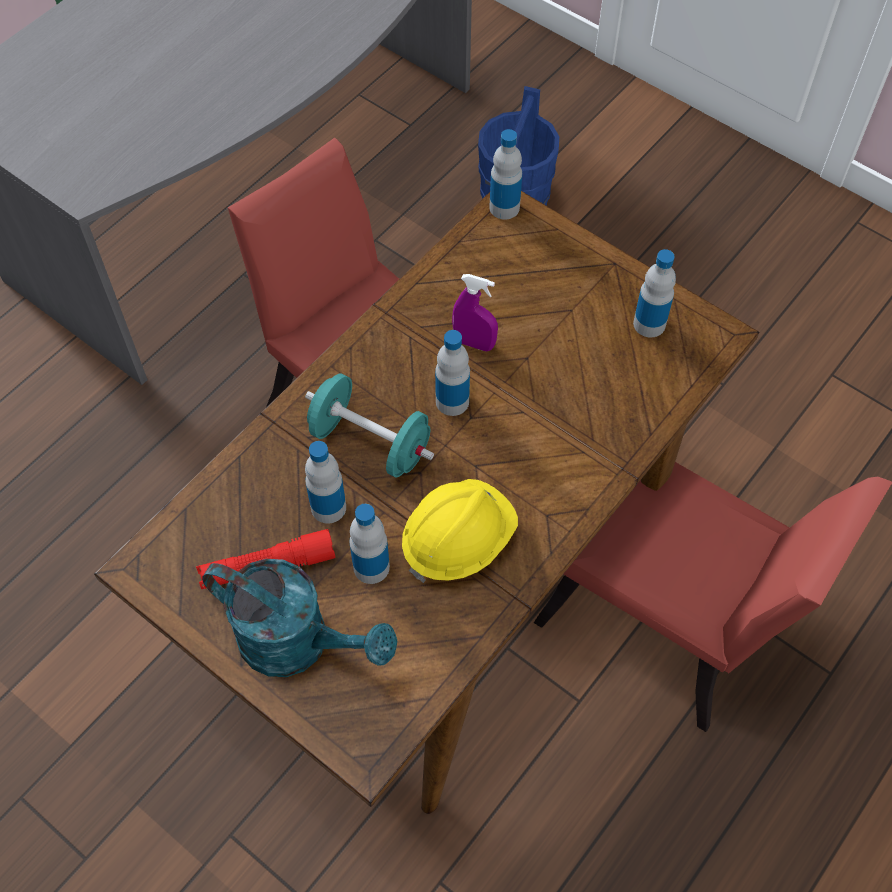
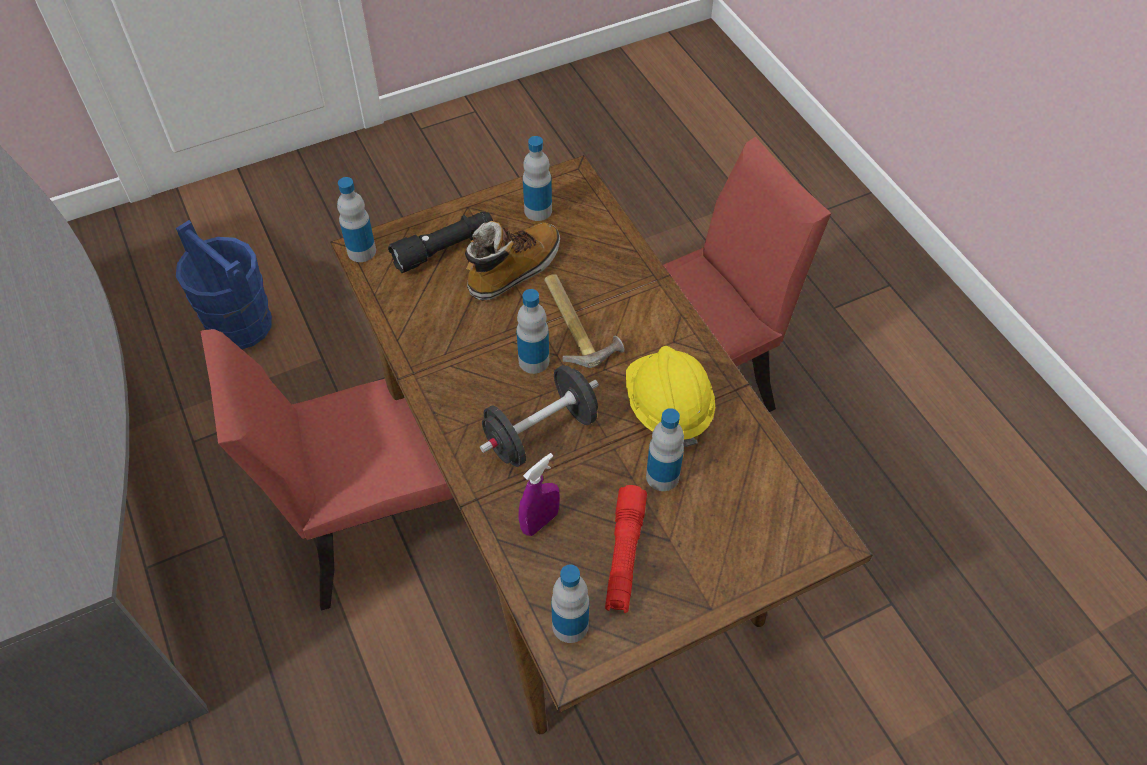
camera: 65 degrees left, 5 degrees down
turquoise watering can [202,559,397,677] -> none
turquoise dumbbell [305,373,434,478] -> black dumbbell [480,365,599,467]
bottle [305,441,346,523] -> bottle moved to [551,565,589,643]
purple spray bottle [452,274,498,351] -> purple spray bottle moved to [519,453,560,536]
none -> black flashlight [388,212,493,273]
none -> boot [465,221,560,301]
none -> hammer [544,274,625,368]

